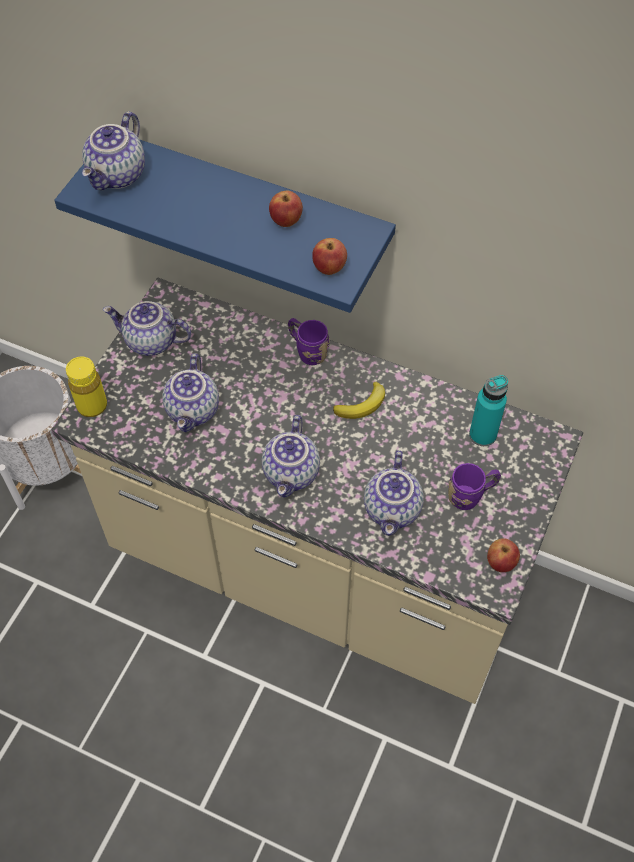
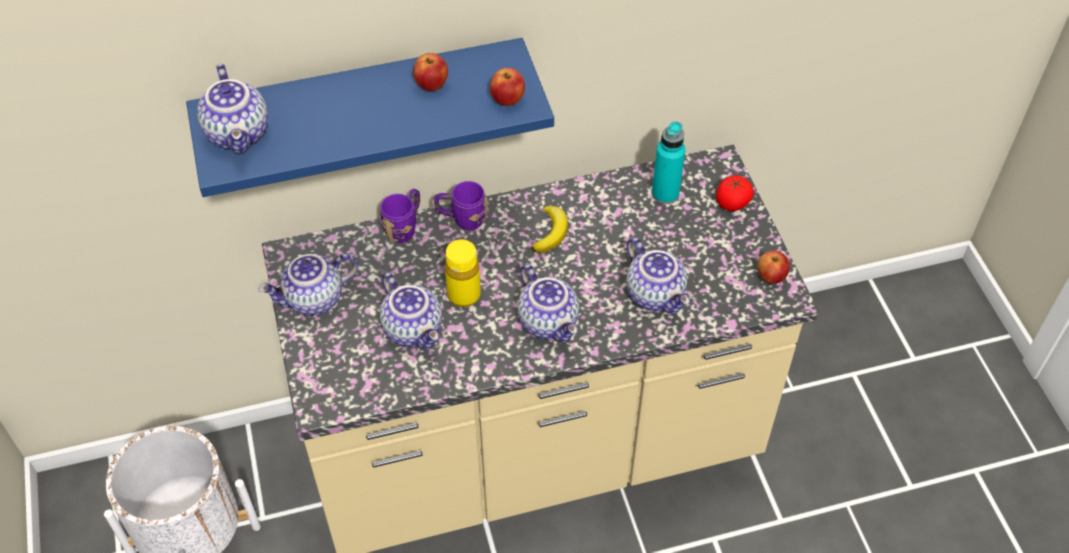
camera: 40 degrees left, 5 degrees down
yellow bottle [66,357,107,417] -> yellow bottle moved to [445,239,481,307]
purple mug [448,463,501,510] -> purple mug moved to [380,189,420,243]
none -> tomato [716,175,754,211]

